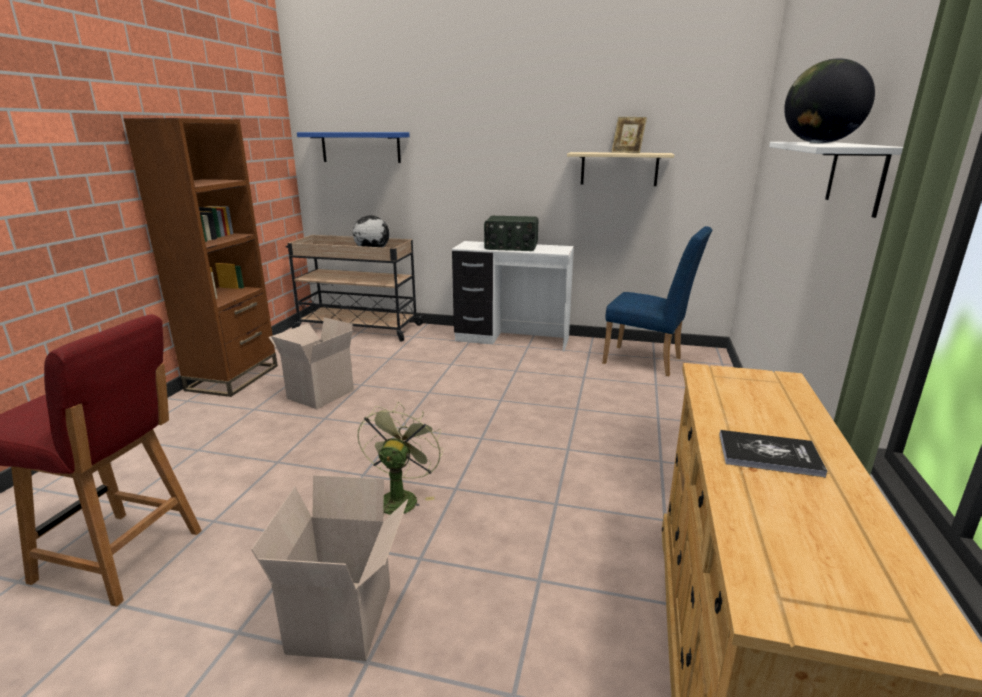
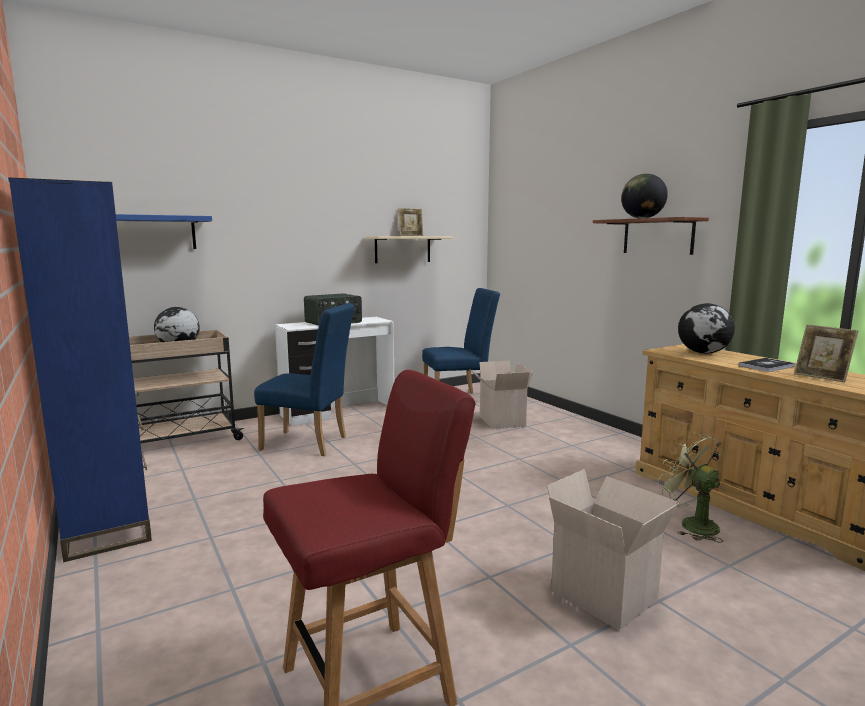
camera: 45 degrees left, 10 degrees down
brown bookcase [123,118,278,397] -> blue bookcase [8,177,152,562]
cardboard box [269,317,354,409] -> cardboard box moved to [470,361,533,429]
green fan [357,402,443,516] -> green fan moved to [658,432,723,543]
white shelf [769,142,903,218] -> brown shelf [593,217,709,255]
none -> blue chair [254,303,354,456]
none -> globe [678,303,735,354]
none -> picture frame [794,324,859,382]

